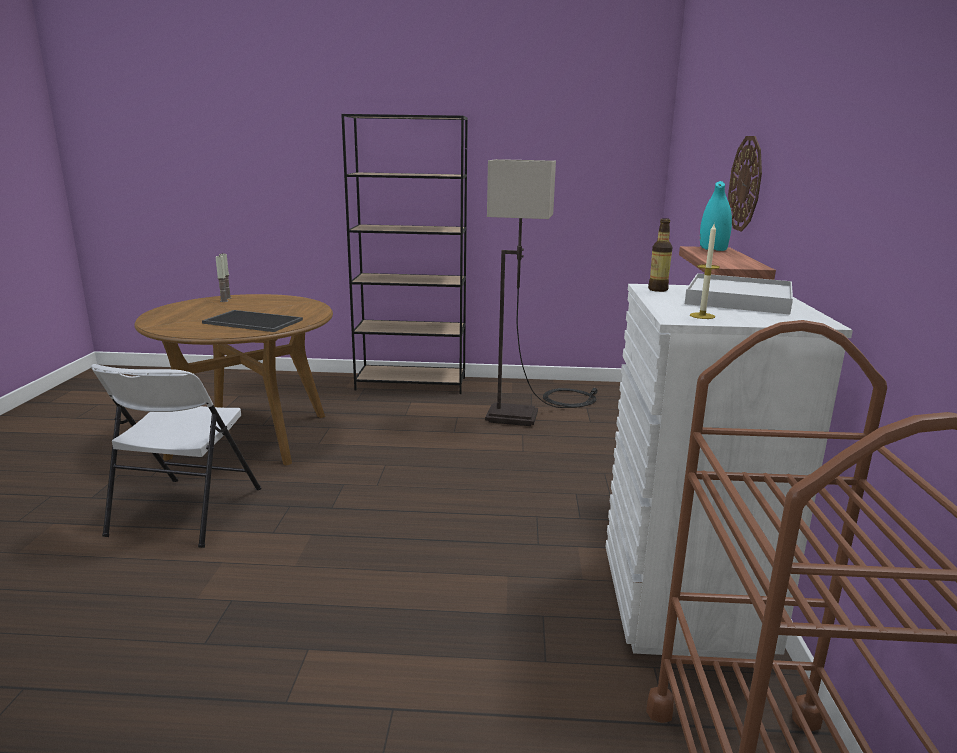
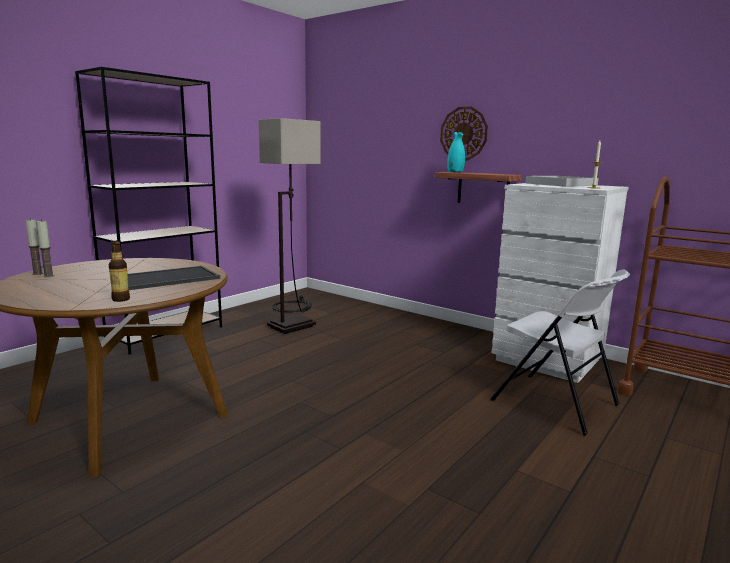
camera: 55 degrees left, 5 degrees down
white chair [91,364,262,548] -> white chair moved to [491,270,630,436]
bottle [648,218,673,292] -> bottle moved to [109,241,130,302]

